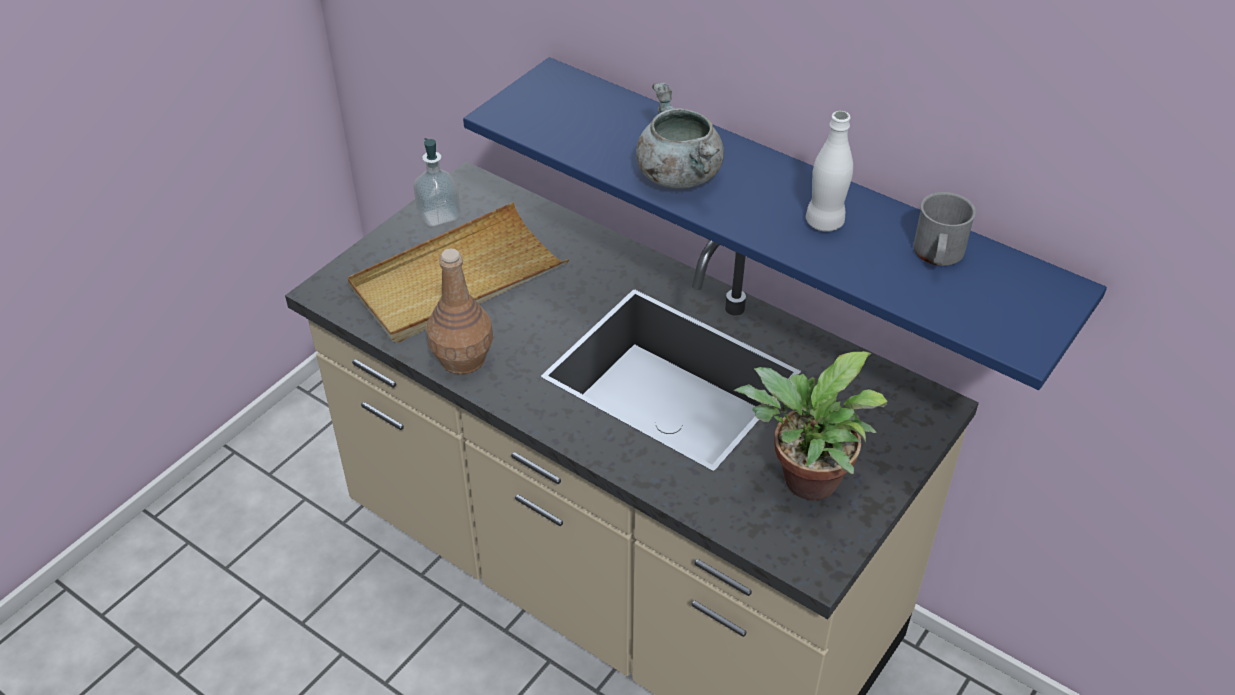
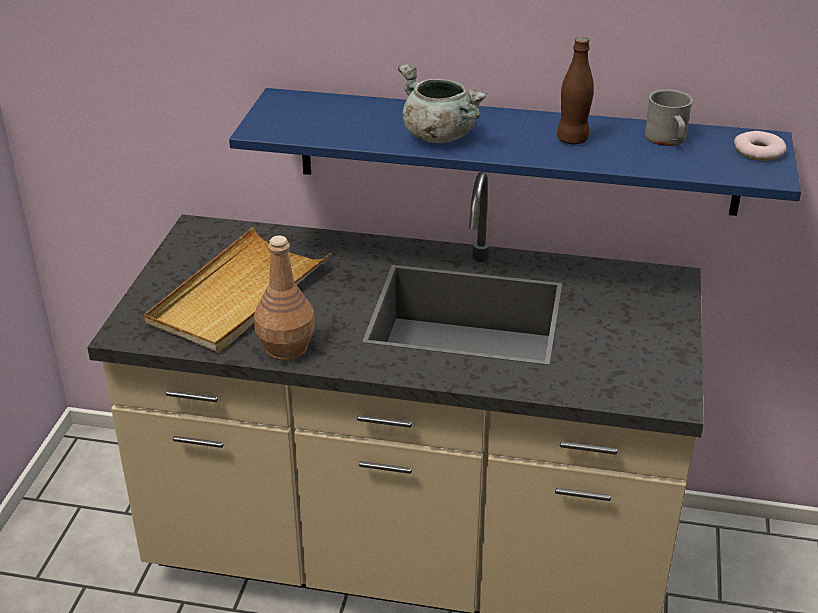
camera: 25 degrees left, 10 degrees down
soap dispenser [414,138,461,227] -> none
potted plant [733,351,888,501] -> none
white bottle [806,111,853,232] -> brown bottle [557,37,594,144]
none -> donut [734,131,787,161]

